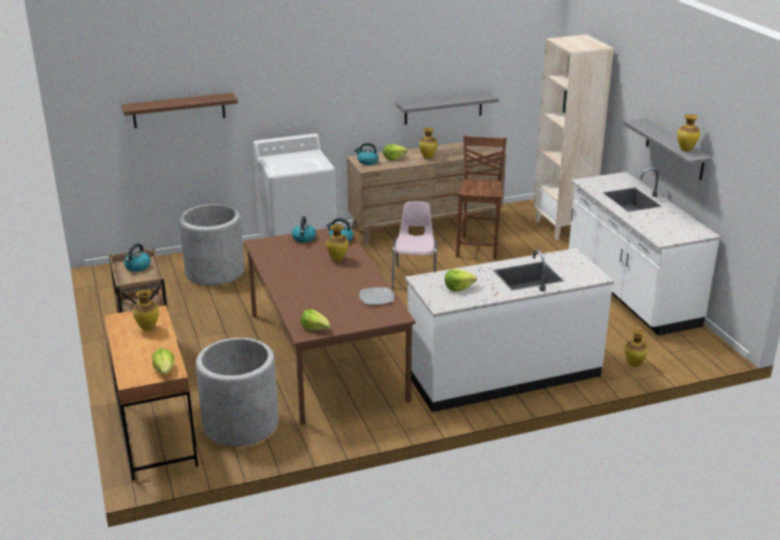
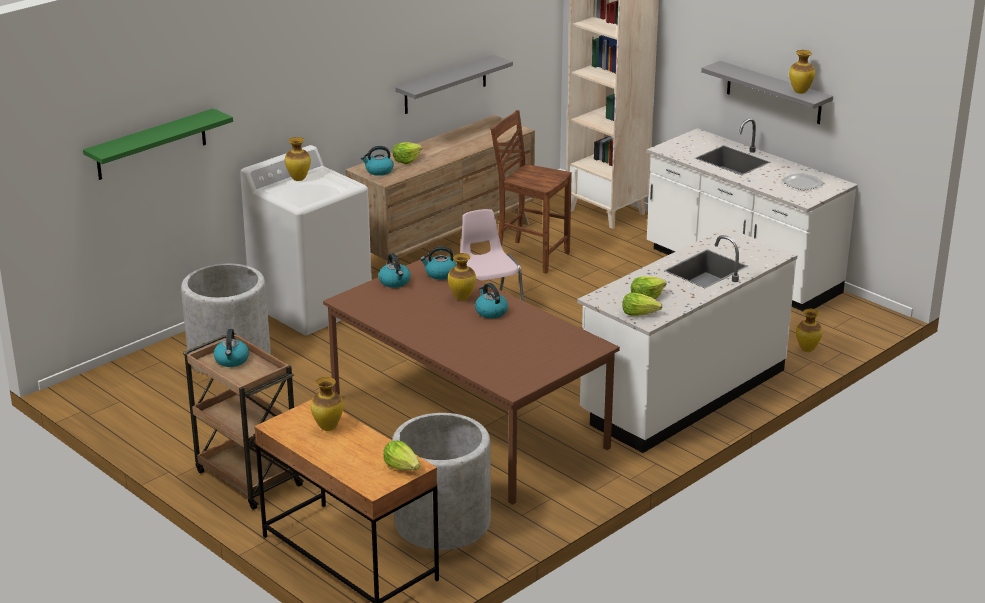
camera: 25 degrees left, 0 degrees up
brown shelf [121,93,238,128] -> green shelf [83,108,233,180]
lettuce [301,309,331,330] -> lettuce moved to [622,292,663,316]
plate [359,287,394,305] -> plate moved to [781,173,824,190]
vase [419,128,437,159] -> vase moved to [285,137,311,181]
brown chair [456,136,507,260] -> brown chair turned 45 degrees counterclockwise [490,110,572,274]
none -> kettle [475,283,508,319]

